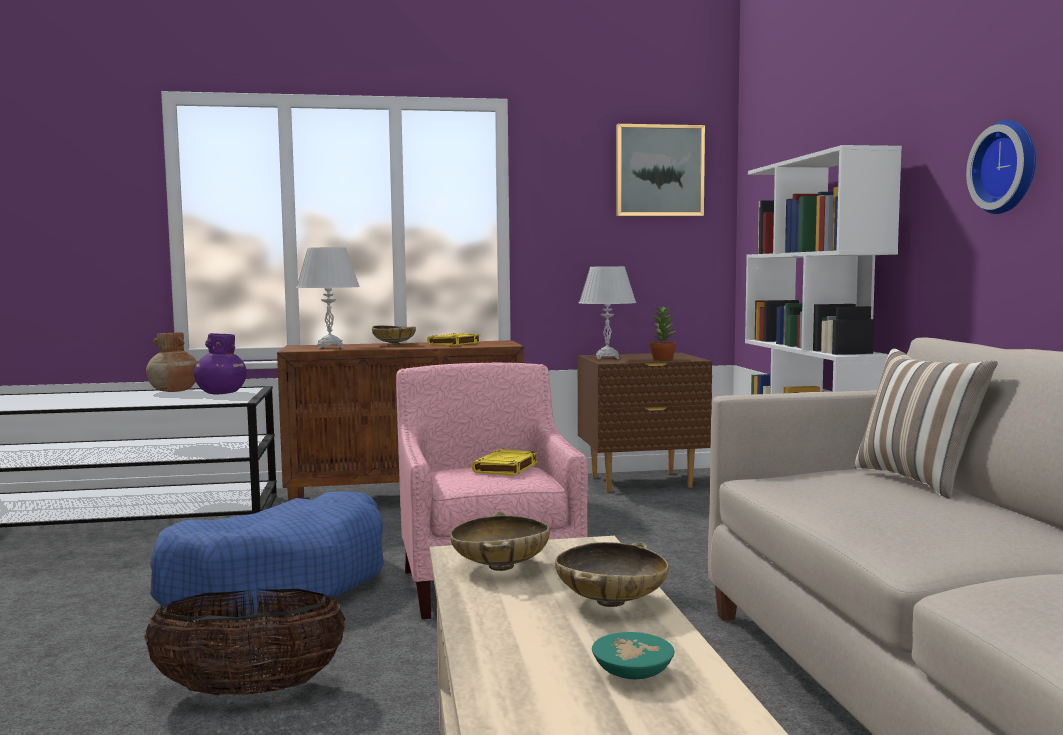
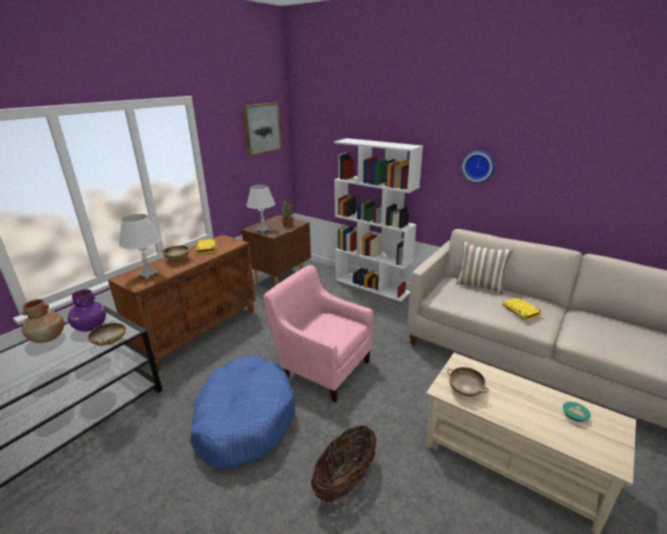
camera: 45 degrees left, 20 degrees up
yellow book [472,449,538,476] -> yellow book moved to [503,297,542,320]
beige bowl [555,542,669,607] -> beige bowl moved to [88,321,126,346]

